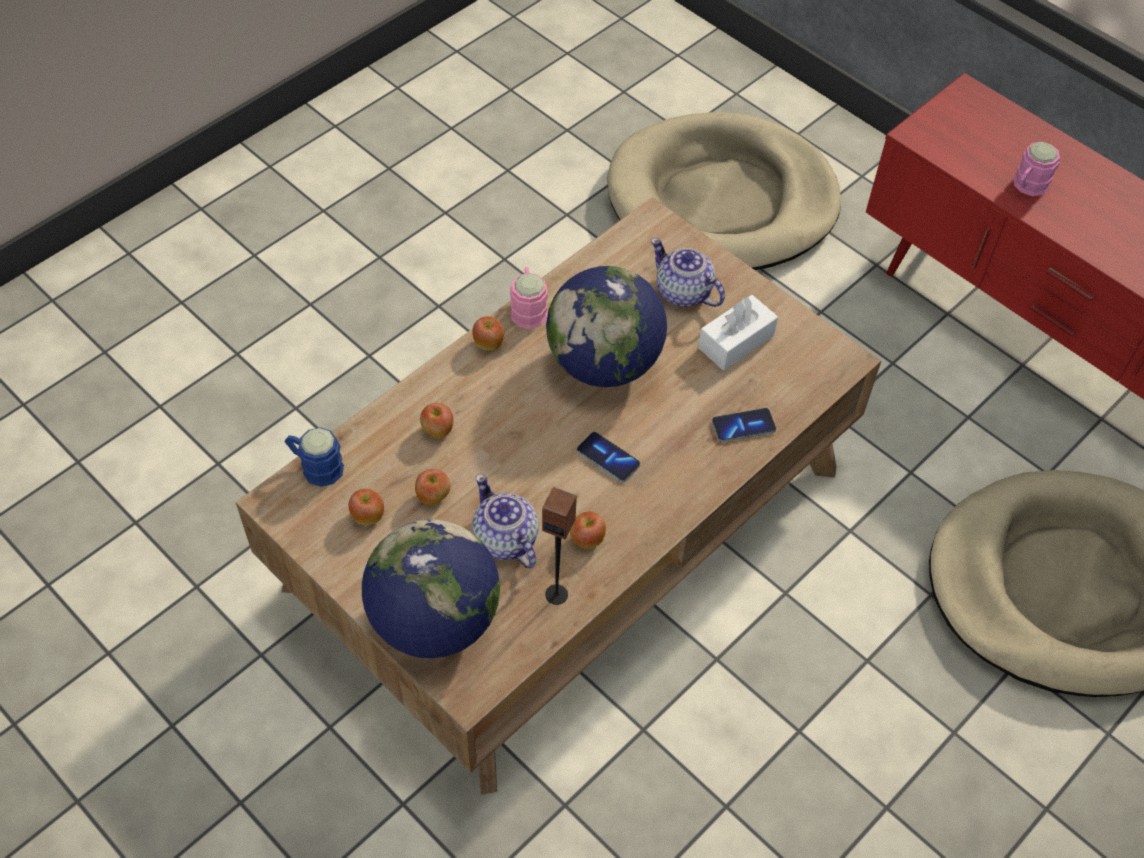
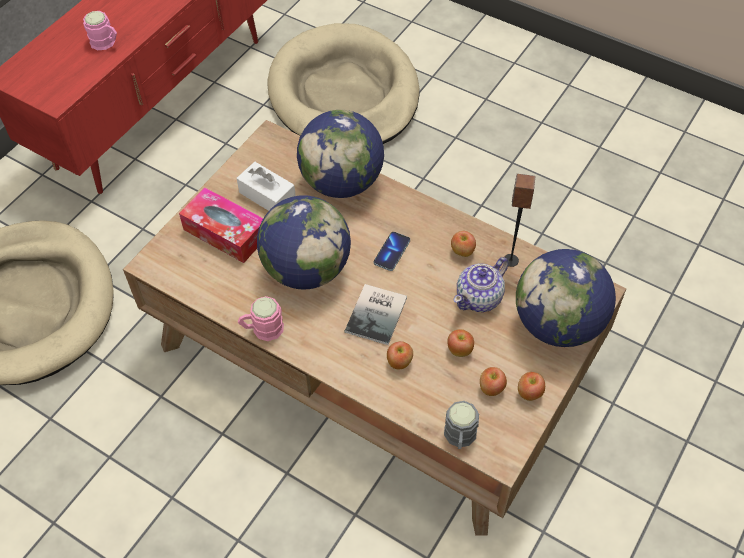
camera: 100 degrees left, 0 degrees up
blue mug [285,427,344,487] -> grey mug [444,401,479,449]
apple [472,316,504,351] -> apple moved to [518,372,545,401]
teapot [650,238,725,307] -> tissue box [179,187,263,263]
phone [712,408,776,442] -> globe [297,110,384,198]
none -> book [344,284,407,345]

